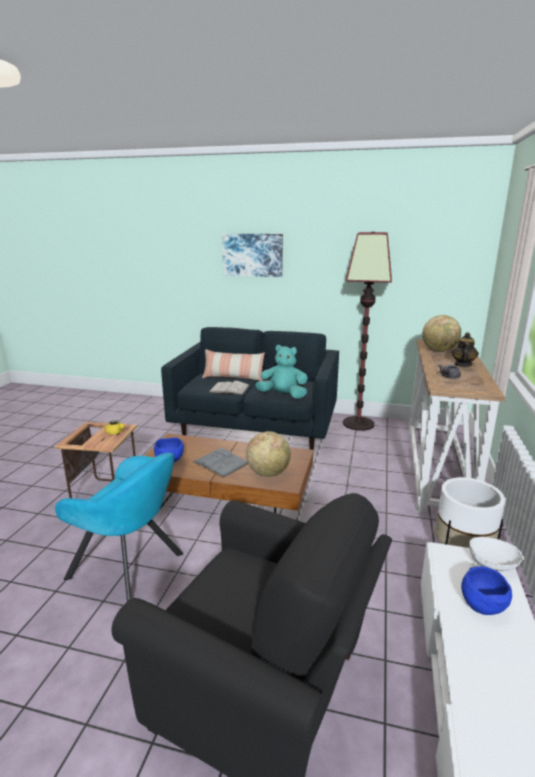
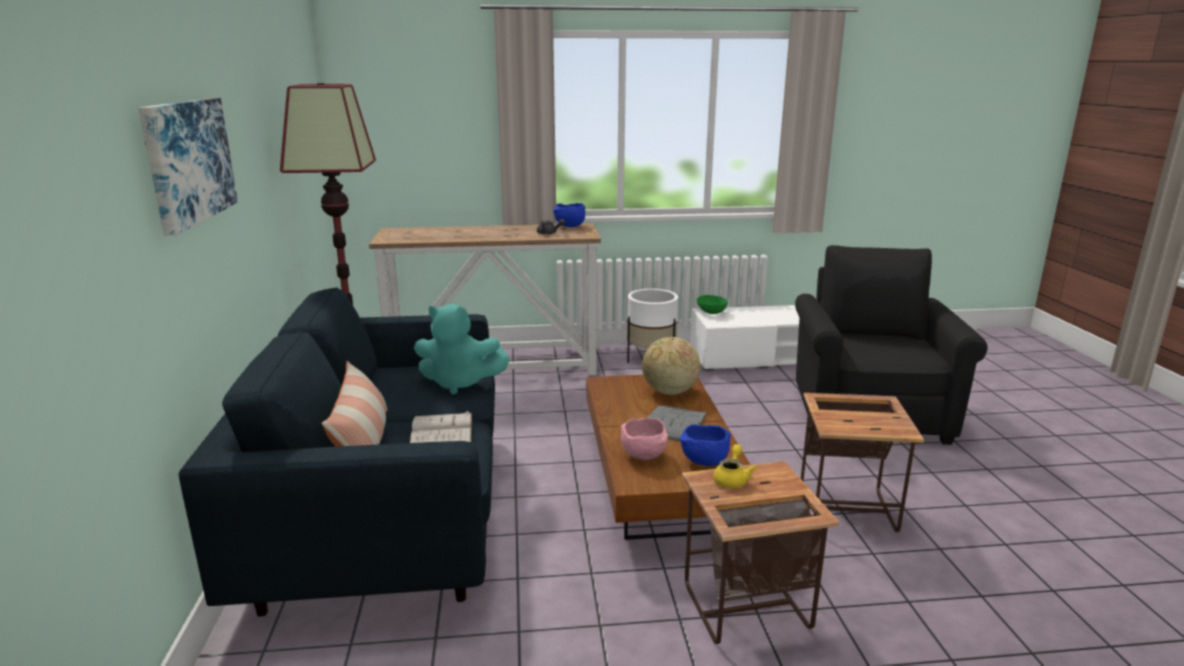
camera: 110 degrees left, 0 degrees up
turquoise armchair [55,453,183,601] -> side table [801,393,924,532]
turquoise plush toy [255,345,308,399] -> turquoise plush toy turned 75 degrees counterclockwise [414,304,510,395]
globe [422,315,461,352] -> none
teapot [451,332,479,367] -> none
blue bowl [461,566,512,615] -> blue bowl moved to [553,203,585,227]
white bowl [469,536,523,571] -> green bowl [696,295,728,314]
none -> pink bowl [621,418,668,460]

